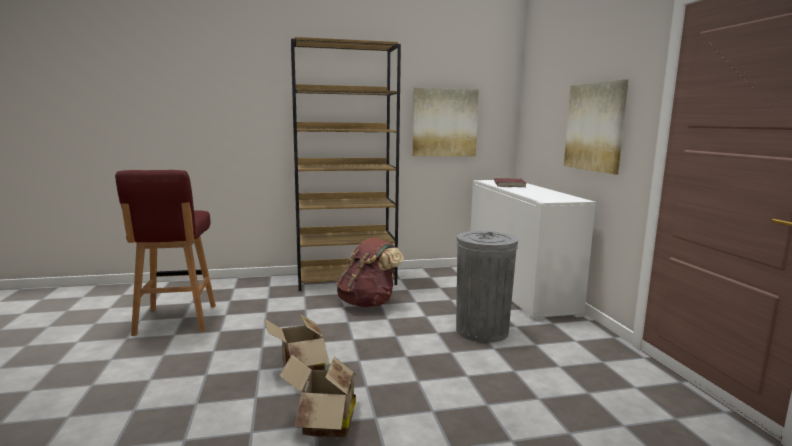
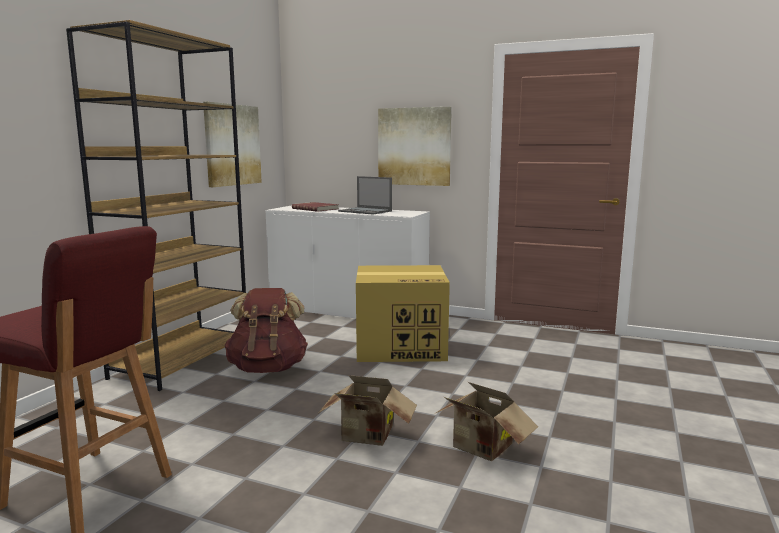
camera: 55 degrees left, 0 degrees up
grey trash can [456,231,518,343] -> cardboard box [356,265,450,362]
none -> laptop [338,176,392,214]

